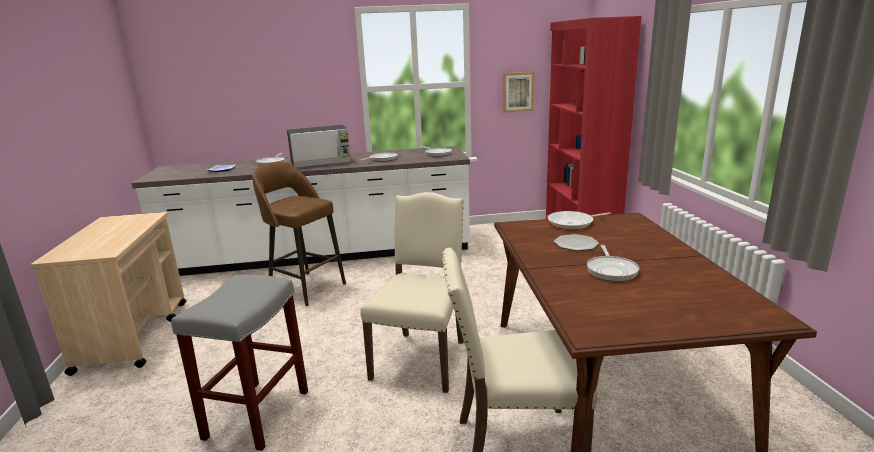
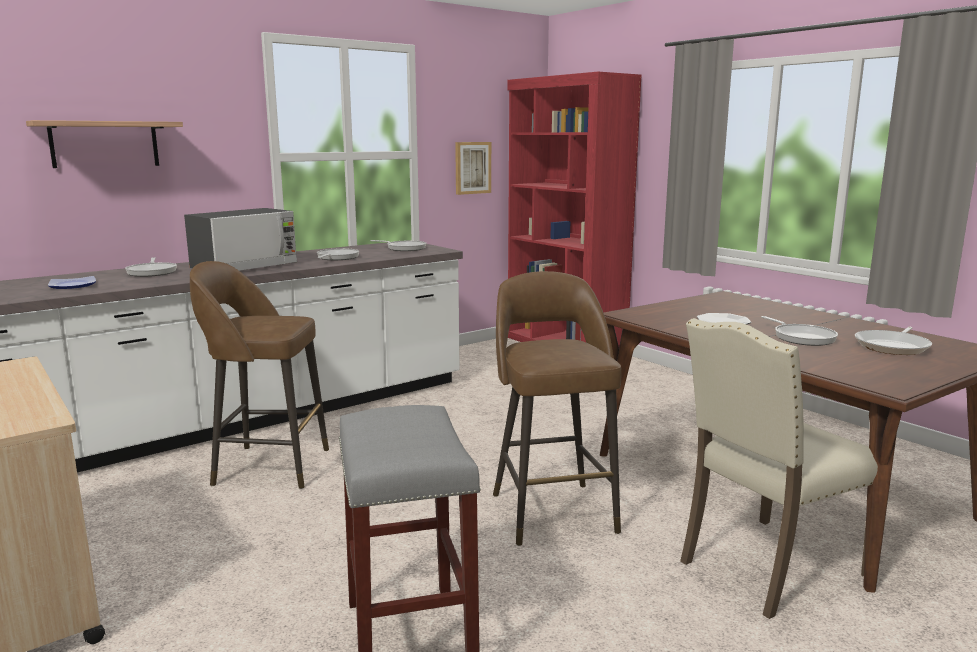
camera: 30 degrees left, 5 degrees down
beige chair [360,192,464,393] -> brown stool [493,271,622,546]
frying pan [547,211,611,229] -> frying pan moved to [855,326,932,355]
none -> shelf [26,120,183,168]

